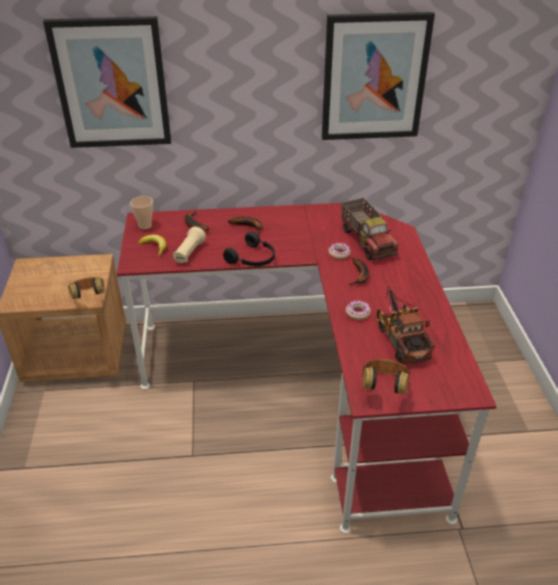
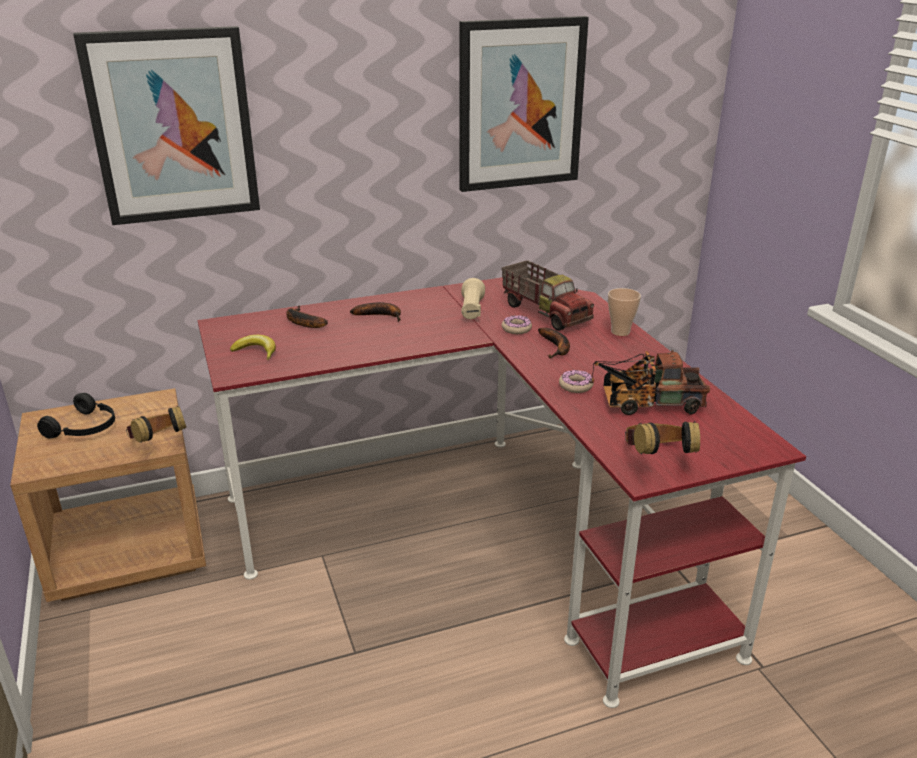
camera: 15 degrees left, 10 degrees down
cup [130,196,153,230] -> cup moved to [608,288,641,336]
beige flashlight [173,227,206,263] -> beige flashlight moved to [461,278,485,320]
black headphones [223,232,275,266] -> black headphones moved to [37,393,115,439]
toy truck [376,287,435,364] -> toy truck turned 60 degrees counterclockwise [589,350,710,415]

